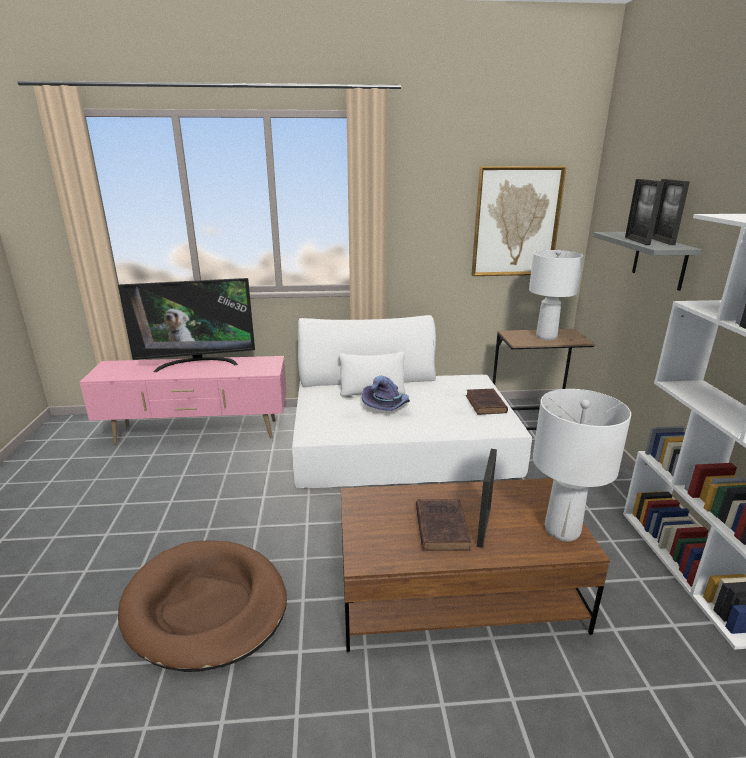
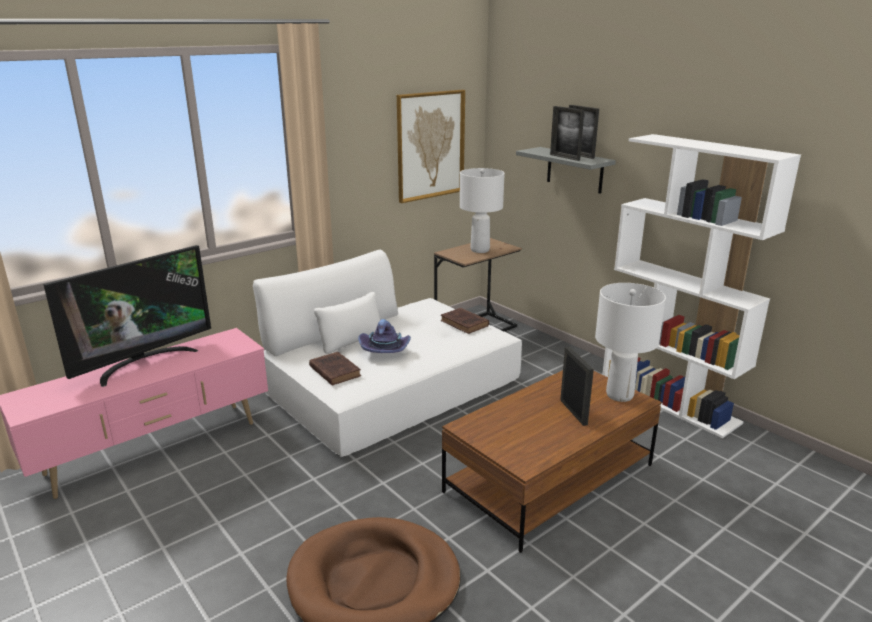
camera: 35 degrees left, 0 degrees up
brown book [416,499,471,551] -> brown book moved to [309,352,361,385]

